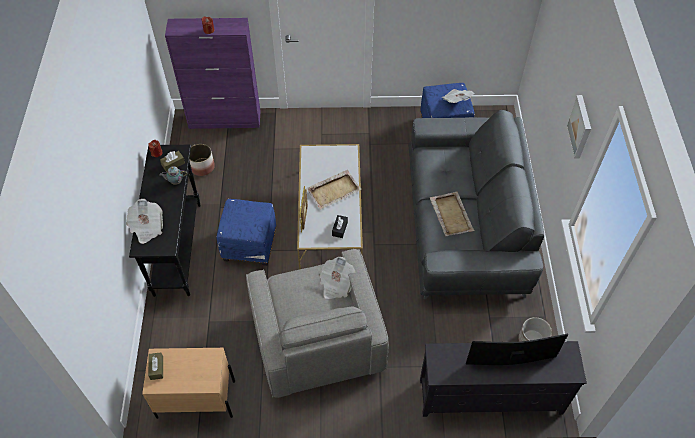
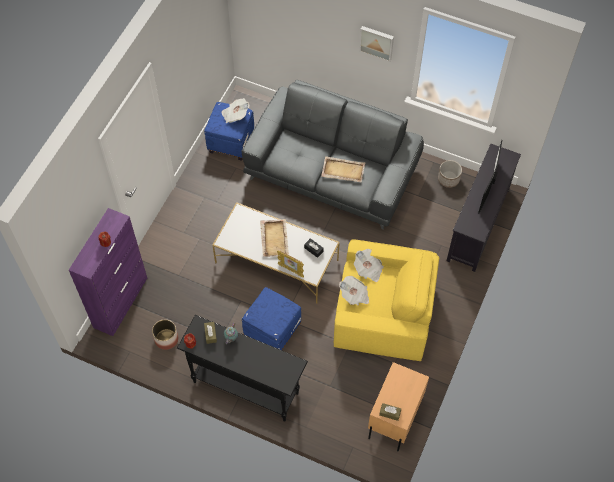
camera: 65 degrees left, 5 degrees up
newspaper [126,199,163,244] -> newspaper moved to [339,276,369,305]
grey armchair [246,249,389,398] -> yellow armchair [334,240,439,361]

